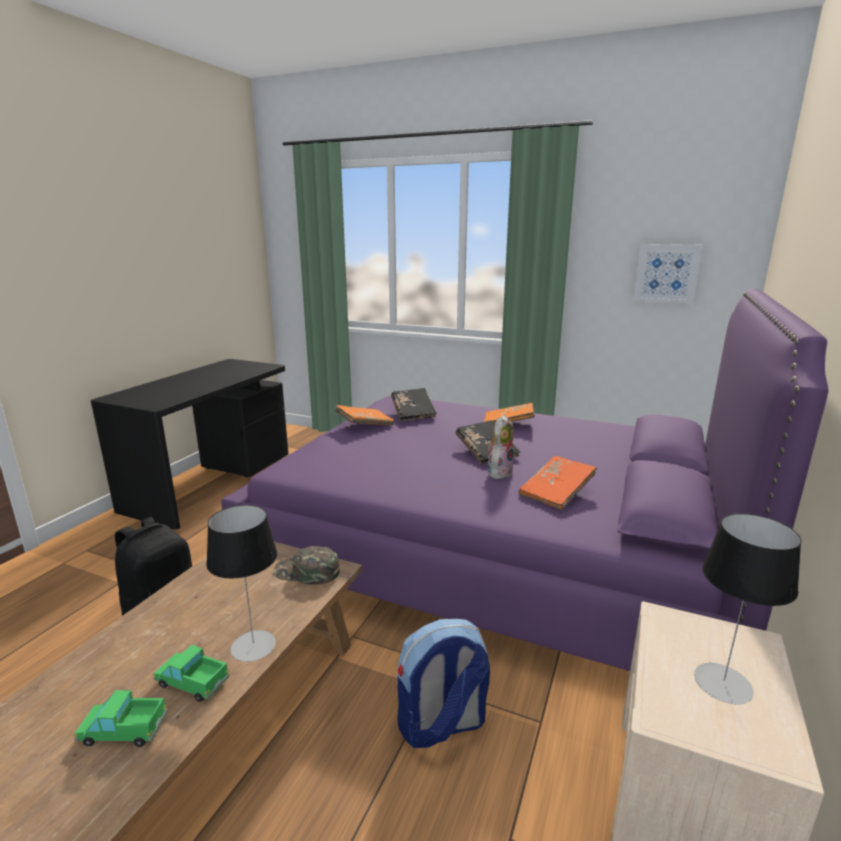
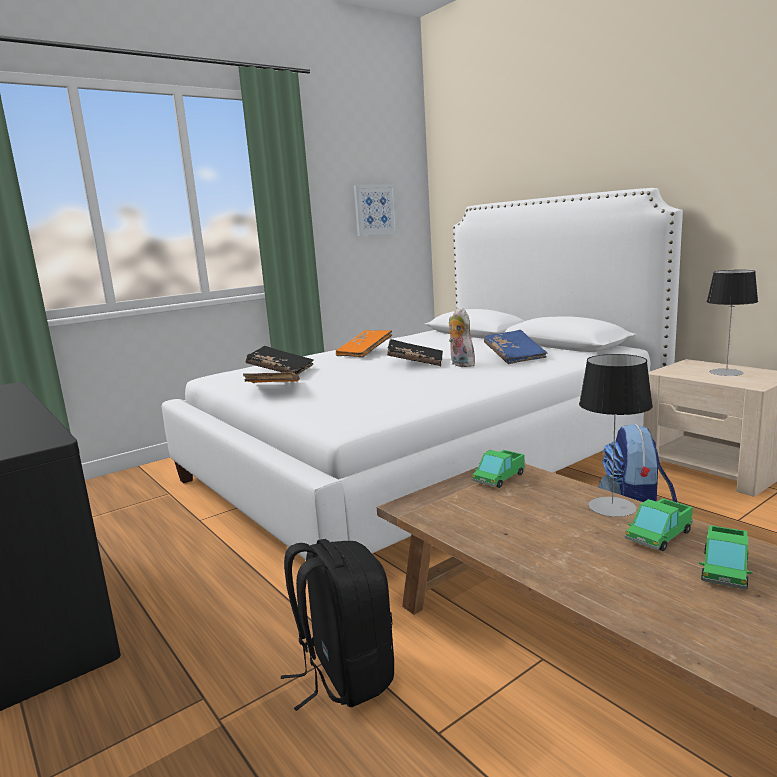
camera: 60 degrees left, 5 degrees down
purple bed [221,289,828,671] -> white bed [162,188,683,560]
green cap [274,546,340,585] -> toy truck [472,450,526,488]
orange book [519,456,597,510] -> blue book [484,330,548,364]

